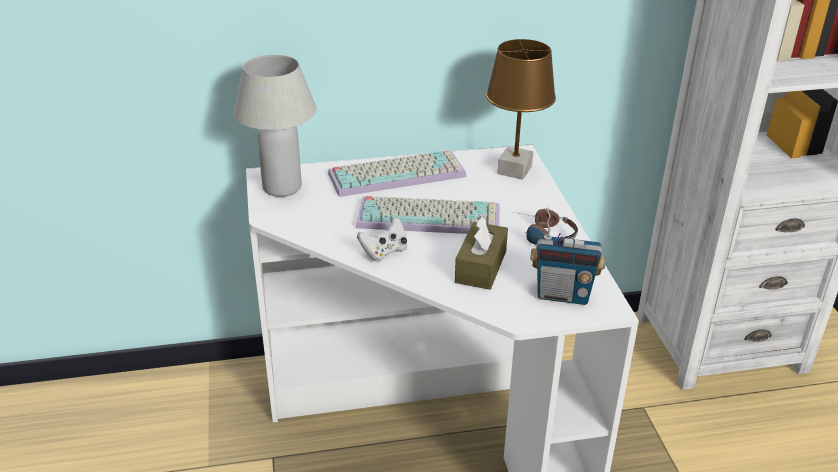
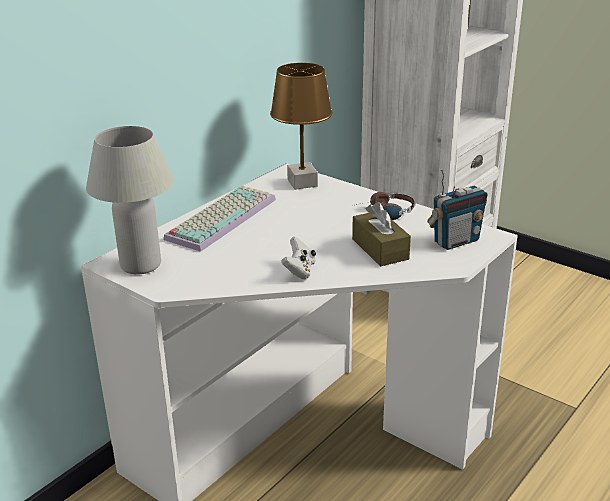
camera: 40 degrees left, 5 degrees down
keyboard [356,196,500,234] -> none

